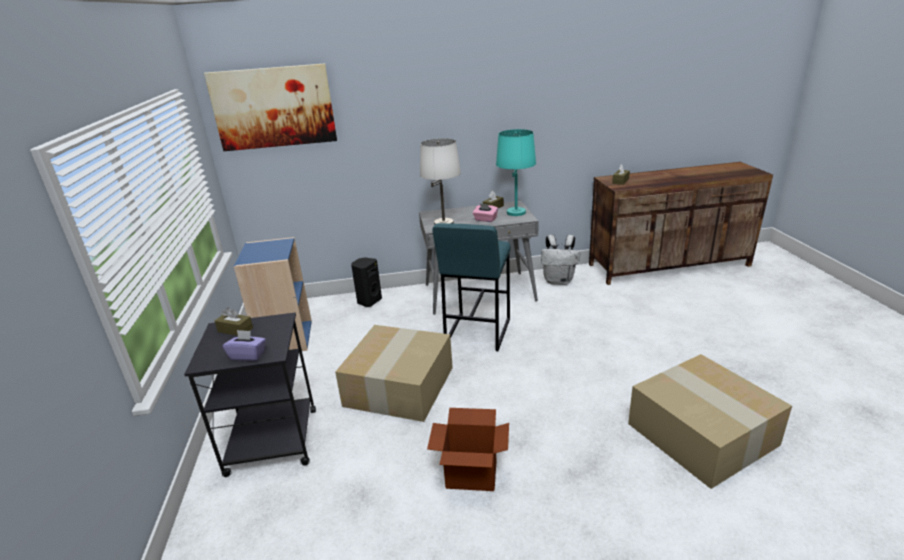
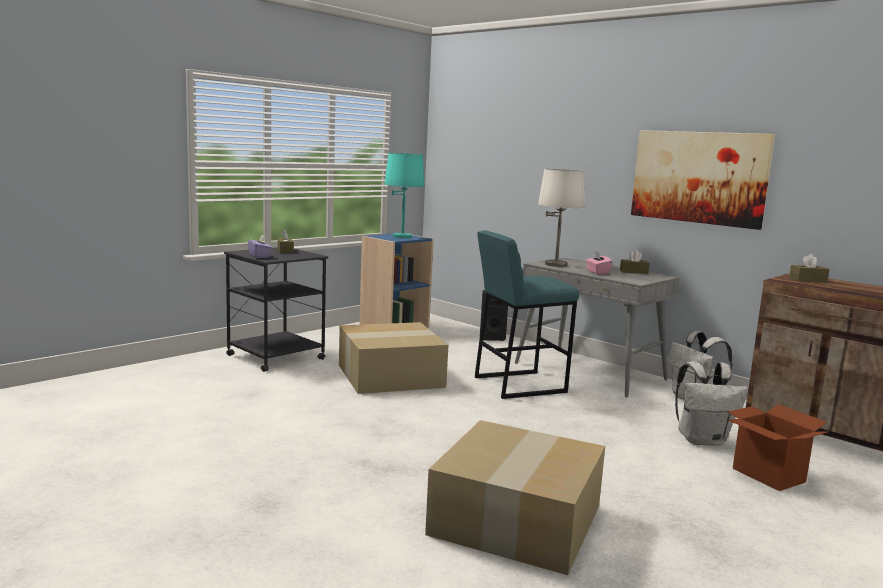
camera: 50 degrees right, 15 degrees down
picture [204,63,337,151] -> picture moved to [631,130,775,230]
cardboard box [427,408,509,491] -> cardboard box moved to [727,404,830,491]
turquoise table lamp [496,129,536,216] -> turquoise table lamp moved to [385,153,425,238]
none -> white backpack [675,361,748,446]

